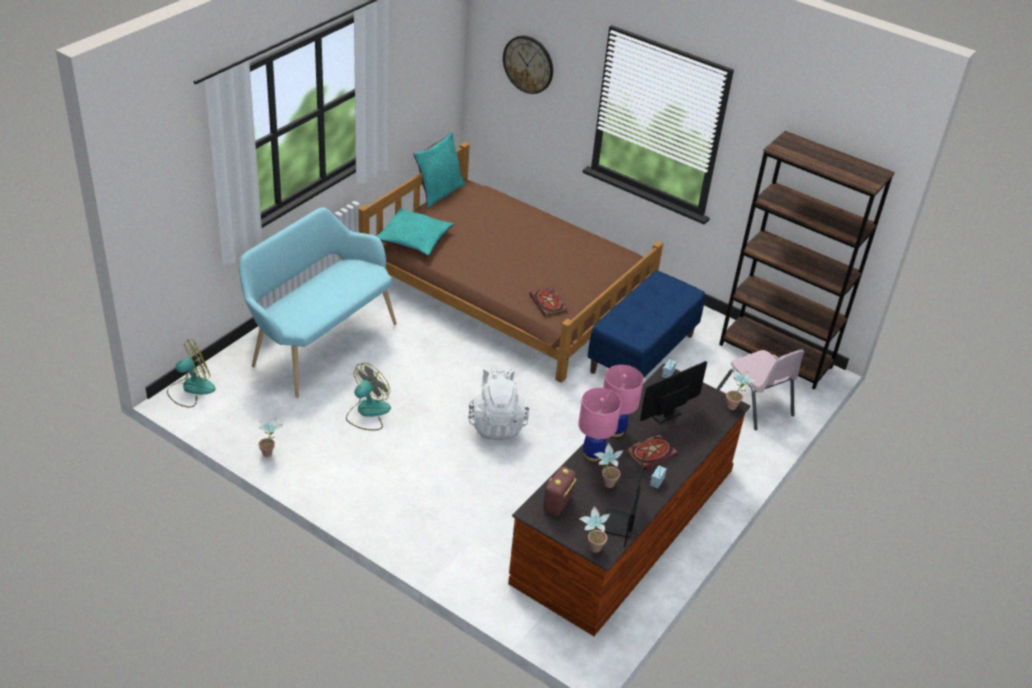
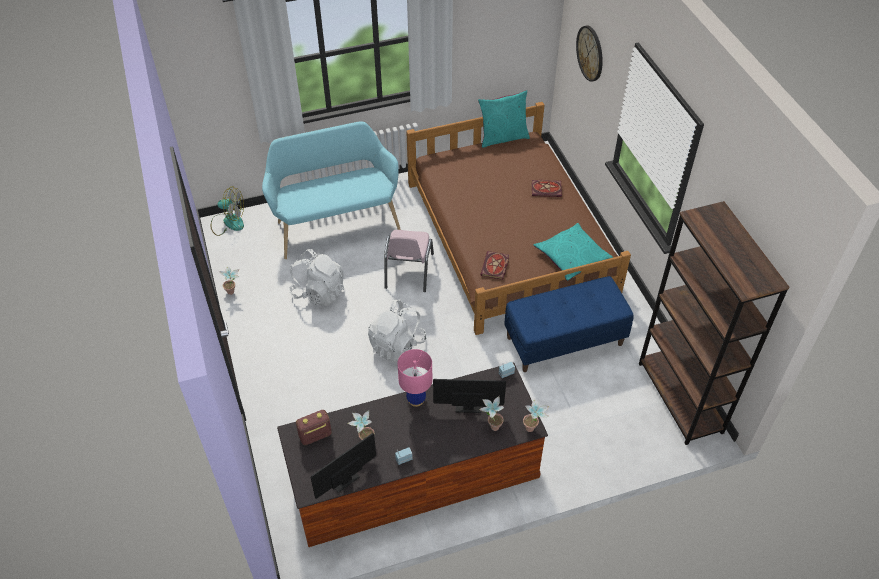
camera: 40 degrees right, 10 degrees up
fan [346,363,391,430] -> white backpack [290,249,344,306]
turquoise pillow [377,208,454,256] -> turquoise pillow moved to [534,223,613,281]
pink table lamp [578,388,621,461] -> none
potted plant [579,506,610,553] -> potted plant moved to [479,396,504,431]
book [626,434,679,470] -> book moved to [532,180,562,197]
pink chair [716,349,804,430] -> pink chair moved to [384,230,434,292]

